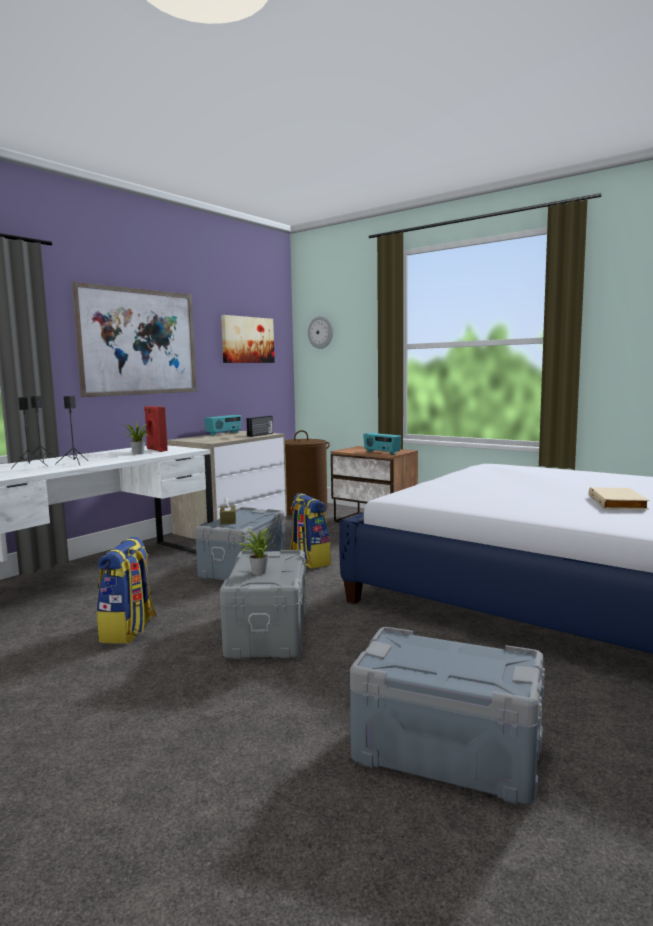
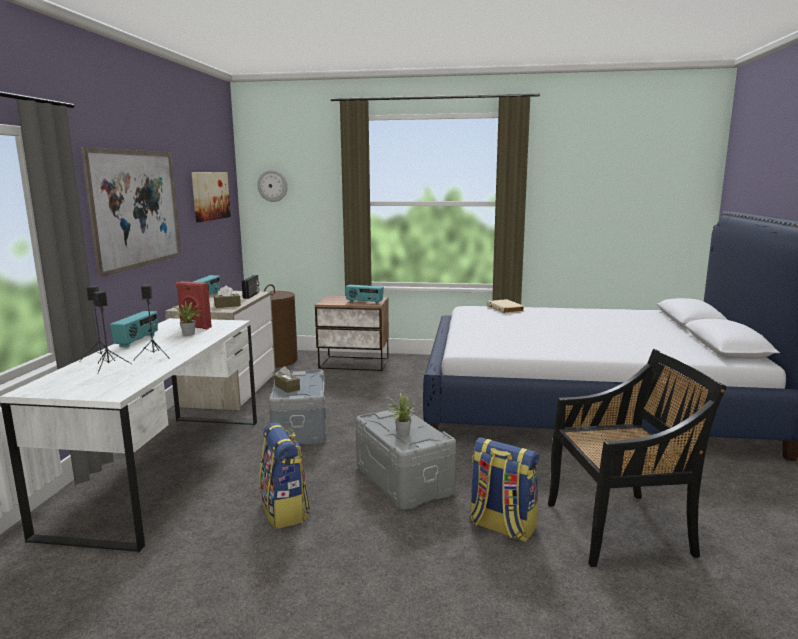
camera: 30 degrees left, 5 degrees up
backpack [290,493,331,569] -> backpack moved to [469,437,540,542]
grey storage box [350,627,545,804] -> black chair [548,349,727,567]
beige book [589,487,649,509] -> beige book moved to [487,299,525,313]
none -> radio [110,311,158,348]
none -> brown tissue box [214,285,241,308]

